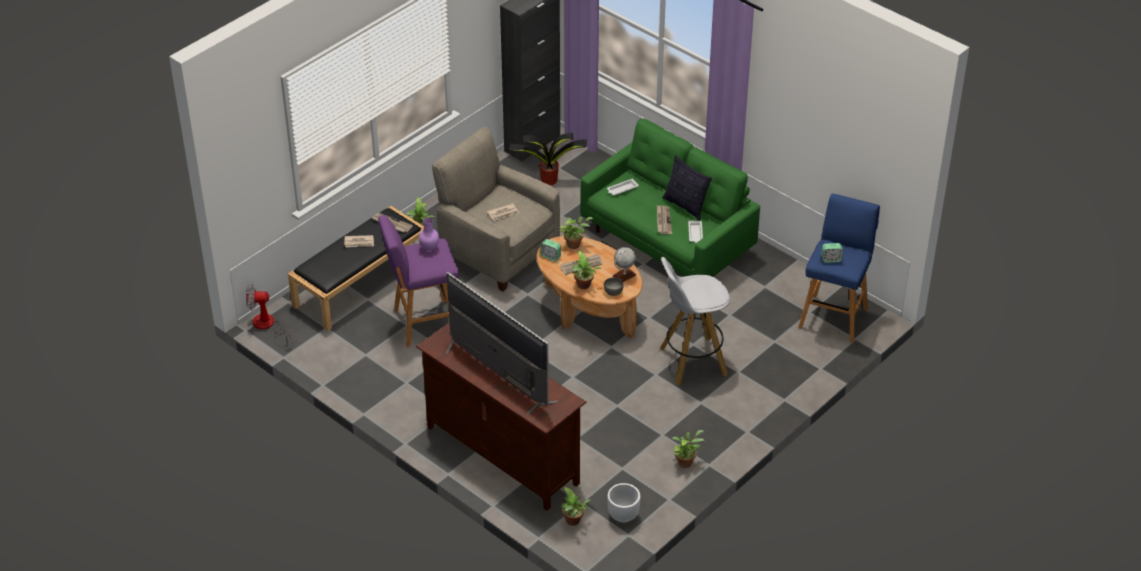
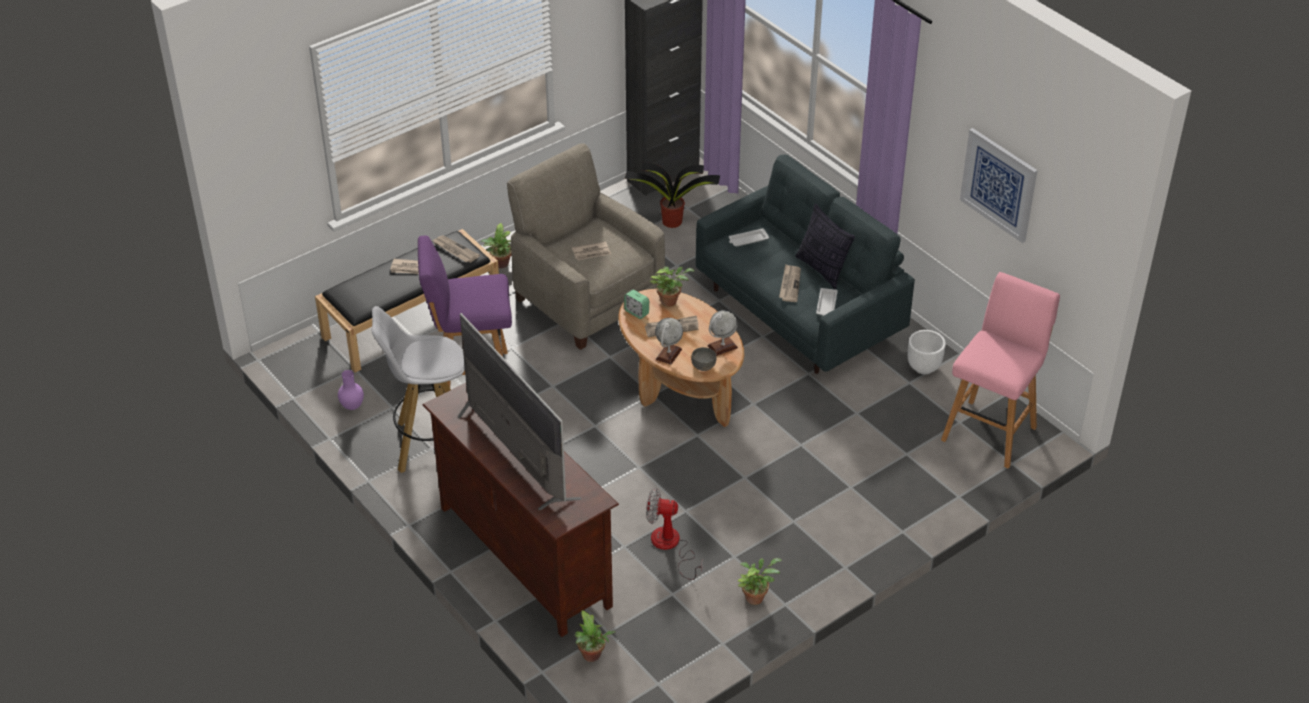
camera: 10 degrees right, 0 degrees up
fan [246,284,291,347] -> fan moved to [646,488,702,580]
purple vase [419,218,439,251] -> purple vase moved to [338,370,364,410]
potted plant [573,251,601,289] -> globe [655,318,683,365]
green sofa [580,118,760,277] -> grey sofa [696,155,915,374]
white planter [608,483,640,523] -> white planter moved to [908,330,946,374]
white stool [660,257,730,386] -> white stool moved to [372,306,465,473]
blue stool [798,193,880,343] -> pink stool [941,272,1060,469]
alarm clock [821,243,843,263] -> none
none -> picture [960,128,1038,243]

